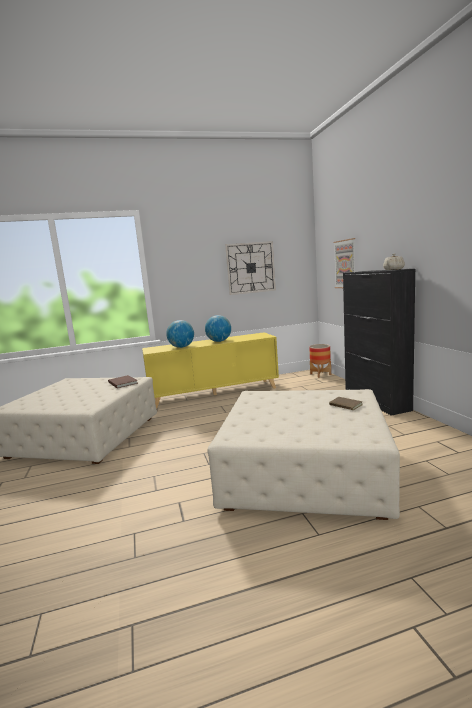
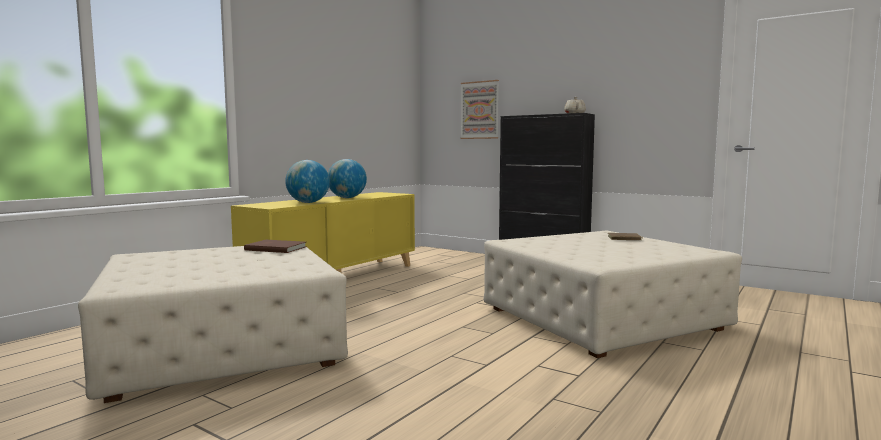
camera: 40 degrees left, 5 degrees down
wall clock [225,241,276,295] -> none
planter [309,344,331,378] -> none

